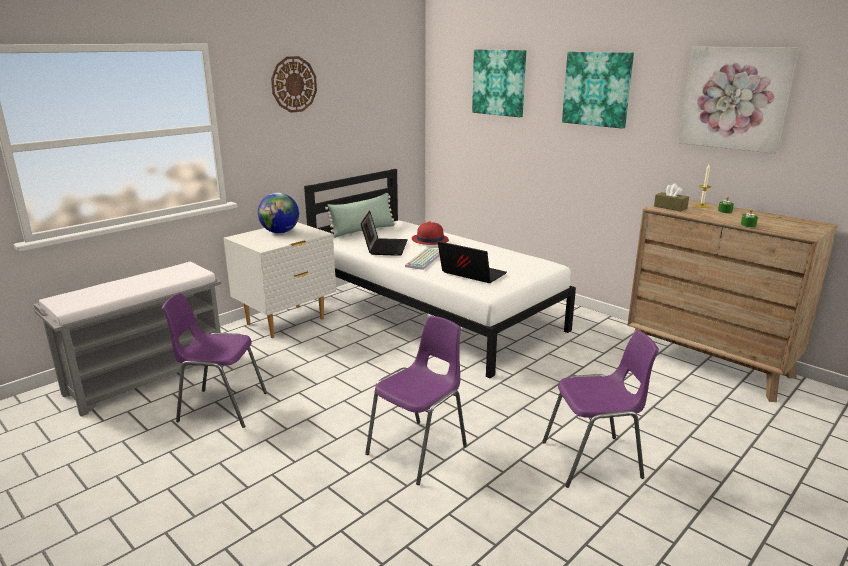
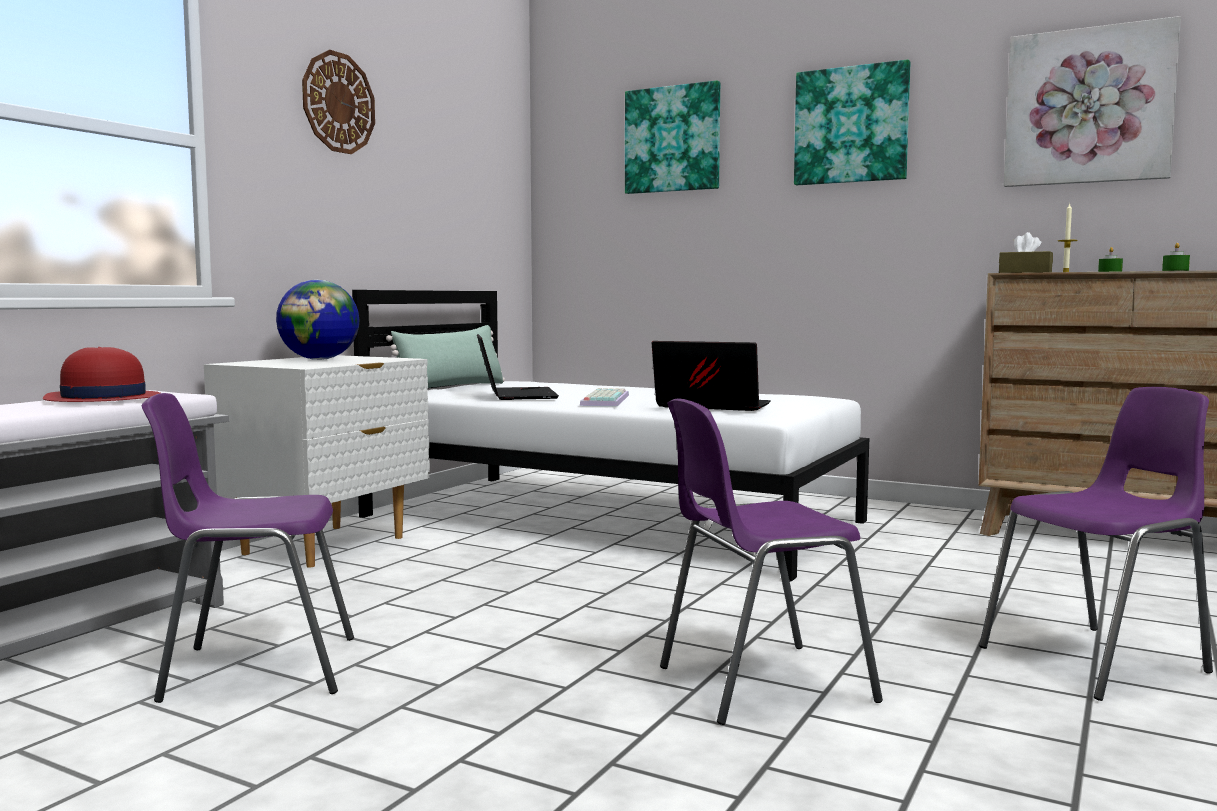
camera: 15 degrees left, 15 degrees down
purple chair [365,316,467,485] -> purple chair turned 135 degrees counterclockwise [660,398,883,725]
red hat [412,221,449,245] -> red hat moved to [43,347,160,402]

